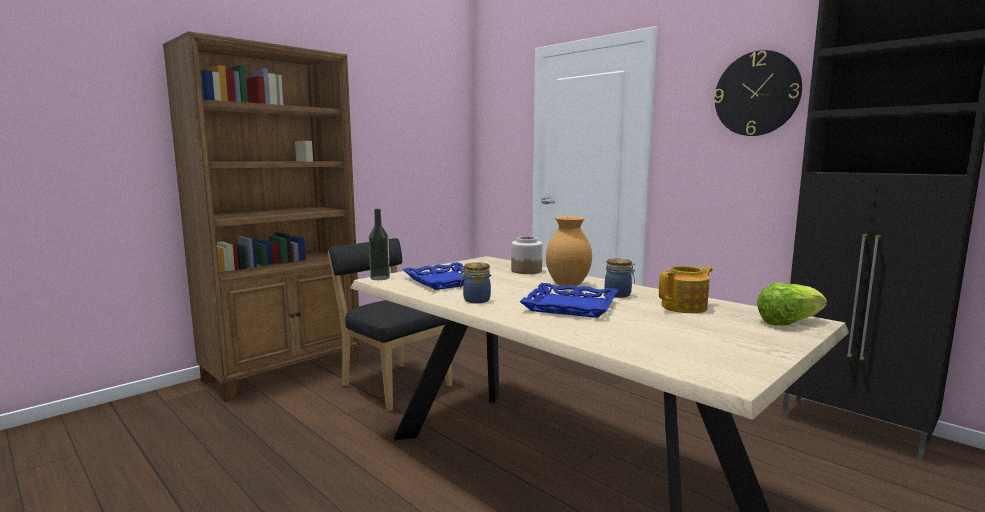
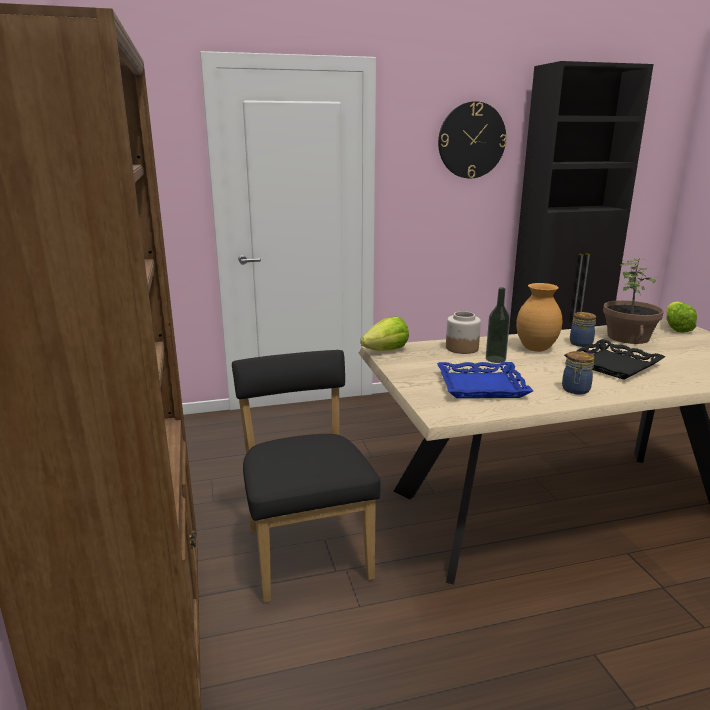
camera: 60 degrees left, 10 degrees up
black chair [328,238,452,411] -> black chair turned 90 degrees clockwise [232,350,380,603]
bottle [369,209,390,280] -> bottle moved to [486,287,510,363]
blue tray [519,283,618,318] -> black tray [564,339,665,380]
teapot [659,266,713,313] -> potted plant [603,257,664,344]
none -> lettuce [360,316,409,351]

